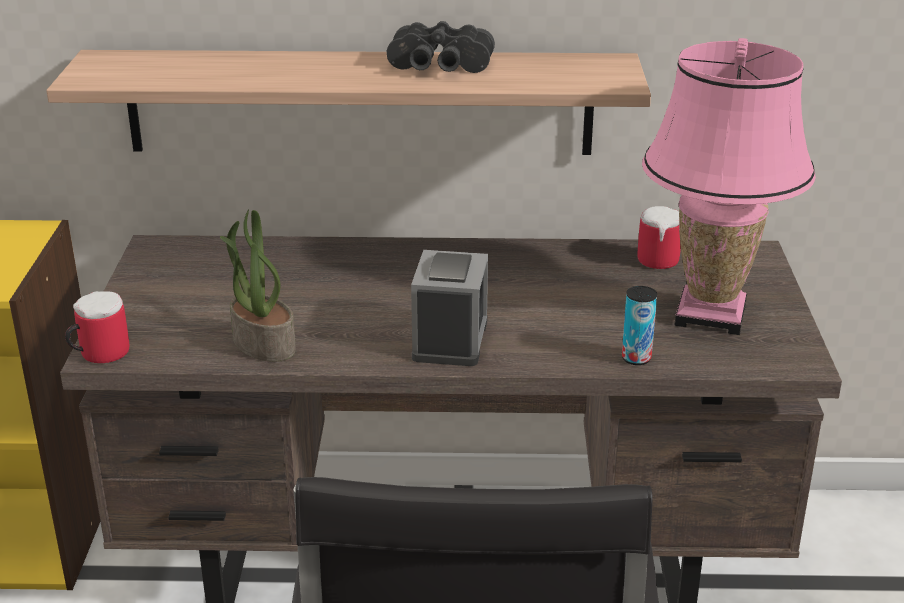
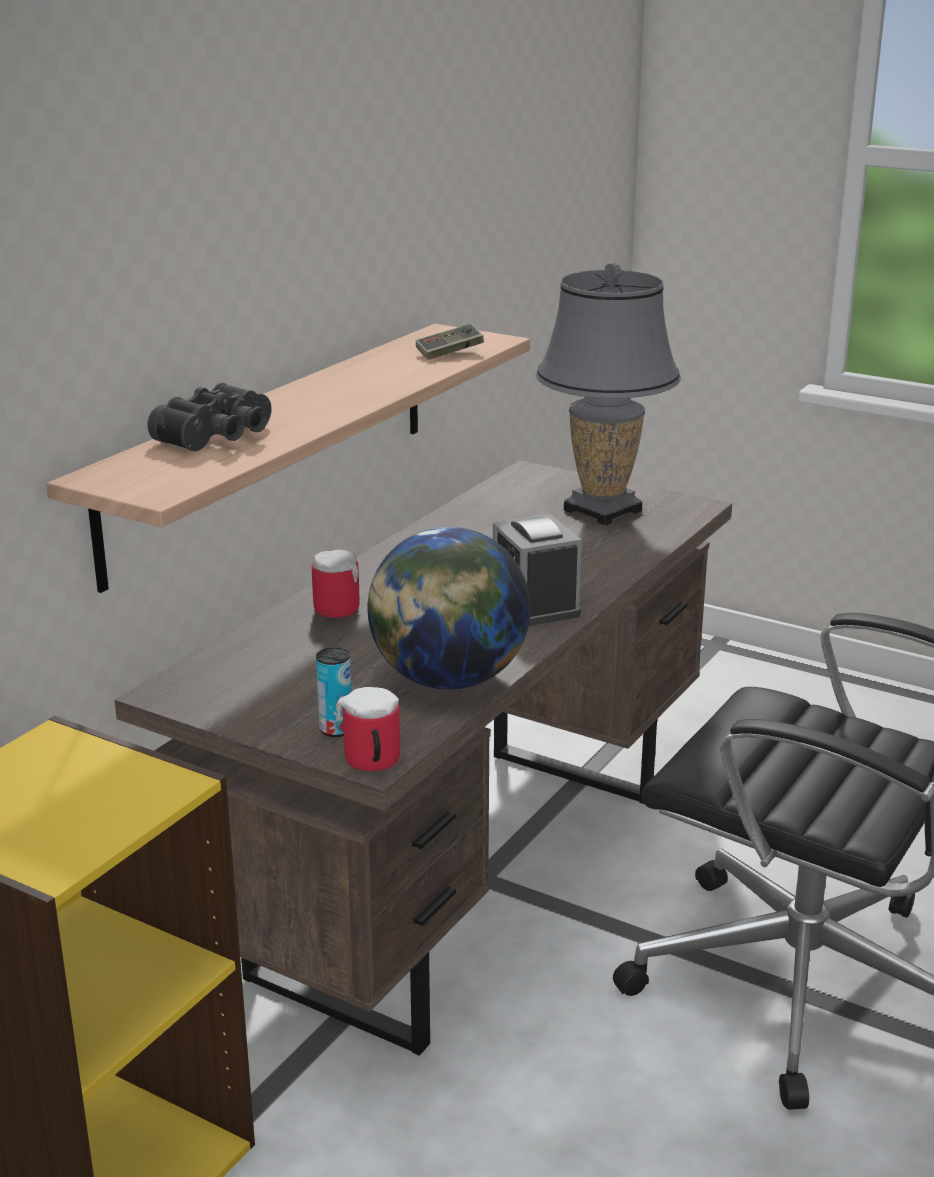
camera: 60 degrees left, 5 degrees down
potted plant [220,210,296,362] -> globe [367,527,531,690]
black binoculars [386,21,495,73] -> black binoculars moved to [148,383,272,451]
alarm clock [411,250,488,366] -> alarm clock turned 150 degrees counterclockwise [493,514,582,626]
can [622,286,657,365] -> can moved to [316,647,351,737]
mug [637,206,681,269] -> mug moved to [312,550,360,618]
pink table lamp [642,38,816,335] -> grey table lamp [536,262,681,525]
none -> game controller [416,324,484,360]

